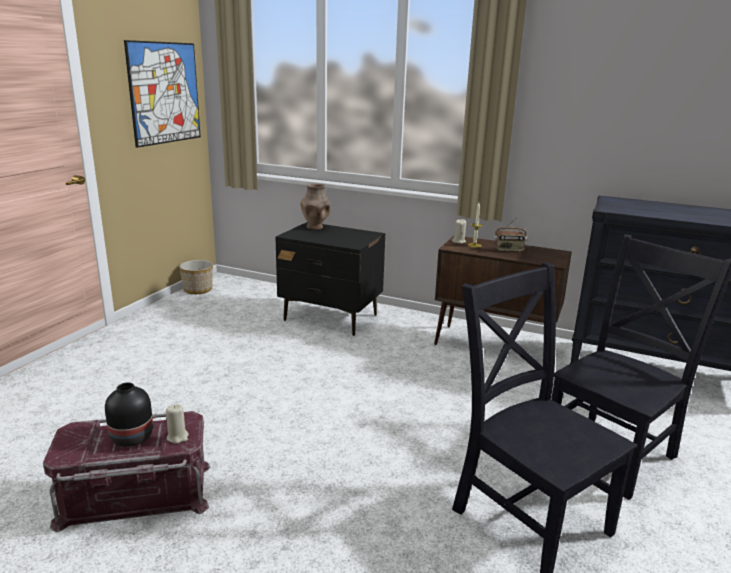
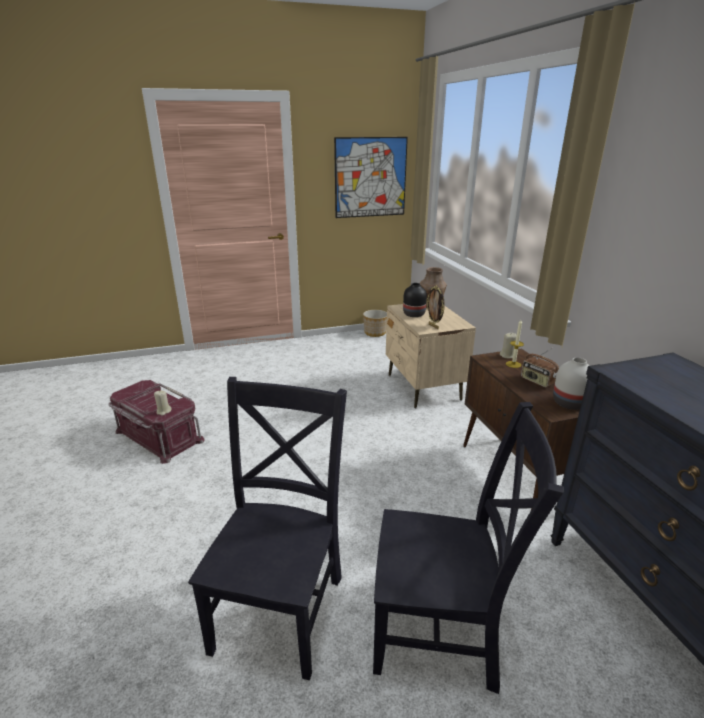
camera: 50 degrees right, 5 degrees up
black vase [105,383,153,447] -> black vase moved to [403,283,427,317]
black nightstand [275,222,385,336] -> beige nightstand [386,304,476,409]
none -> picture frame [426,285,445,329]
none -> white vase [553,357,589,410]

